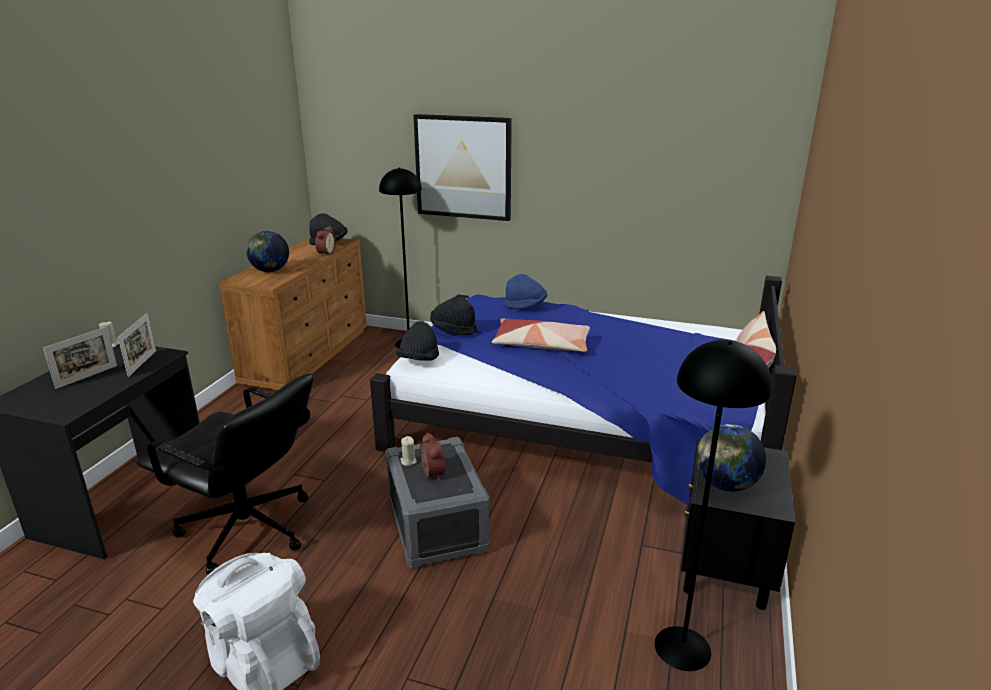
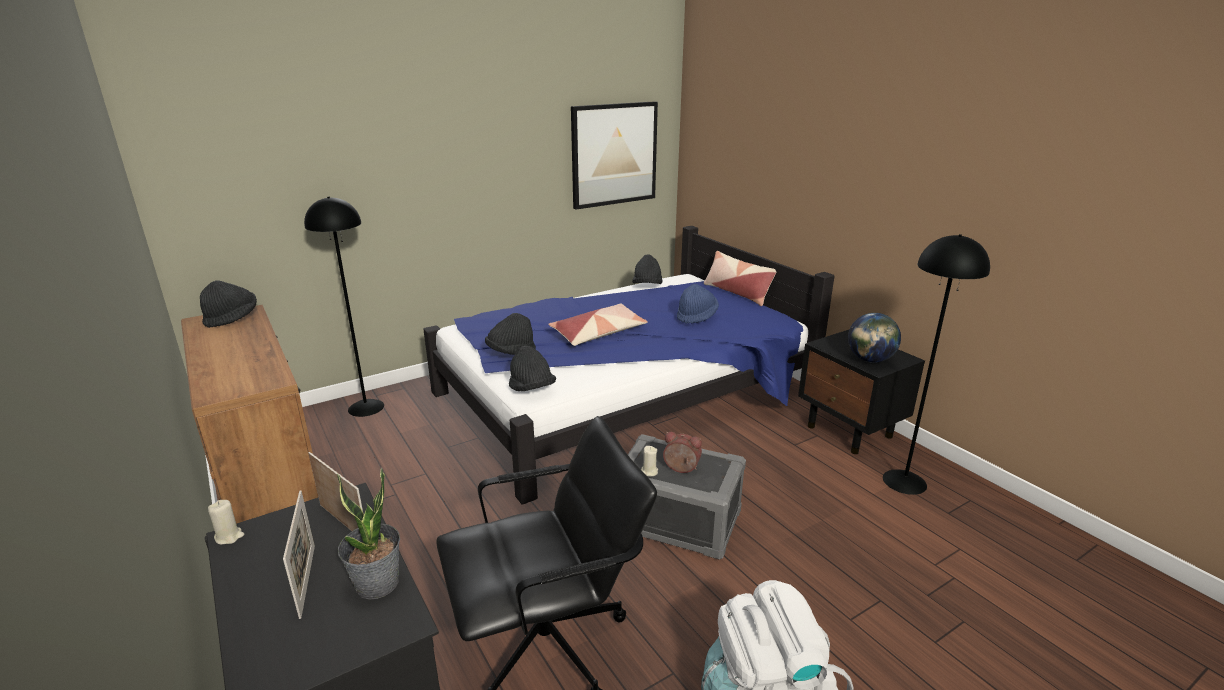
camera: 50 degrees left, 0 degrees up
globe [246,231,289,272] -> none
alarm clock [315,226,336,256] -> none
picture [413,114,512,221] -> picture moved to [571,101,658,210]
blue hat [504,274,547,309] -> blue hat moved to [677,284,719,324]
none -> potted plant [337,467,400,600]
none -> black hat [632,255,663,284]

